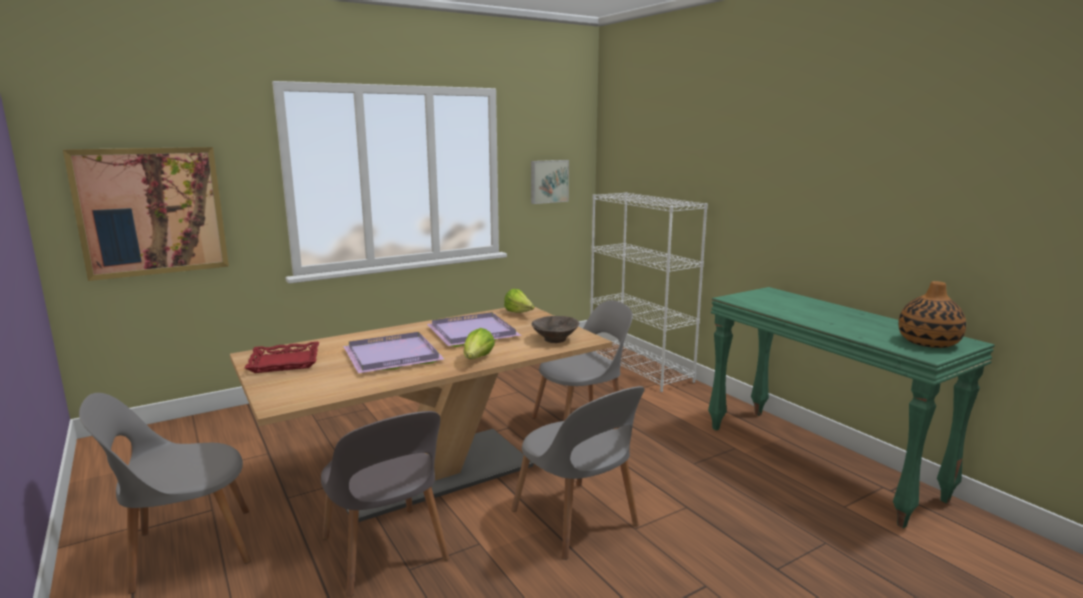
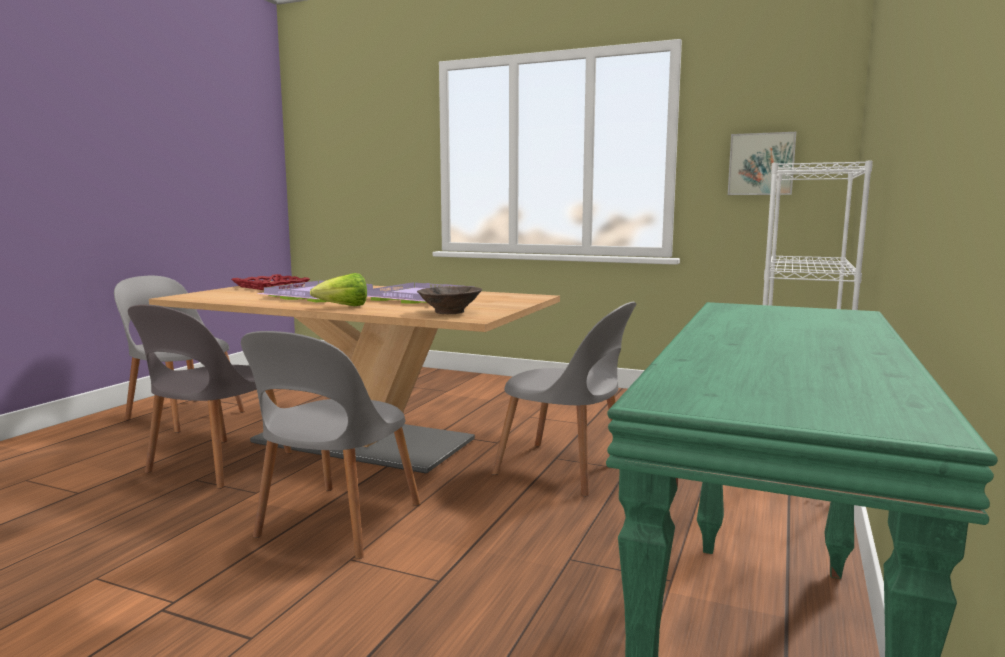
camera: 55 degrees right, 5 degrees down
picture [63,147,229,281] -> none
lettuce [504,289,535,313] -> none
vase [898,281,966,348] -> none

